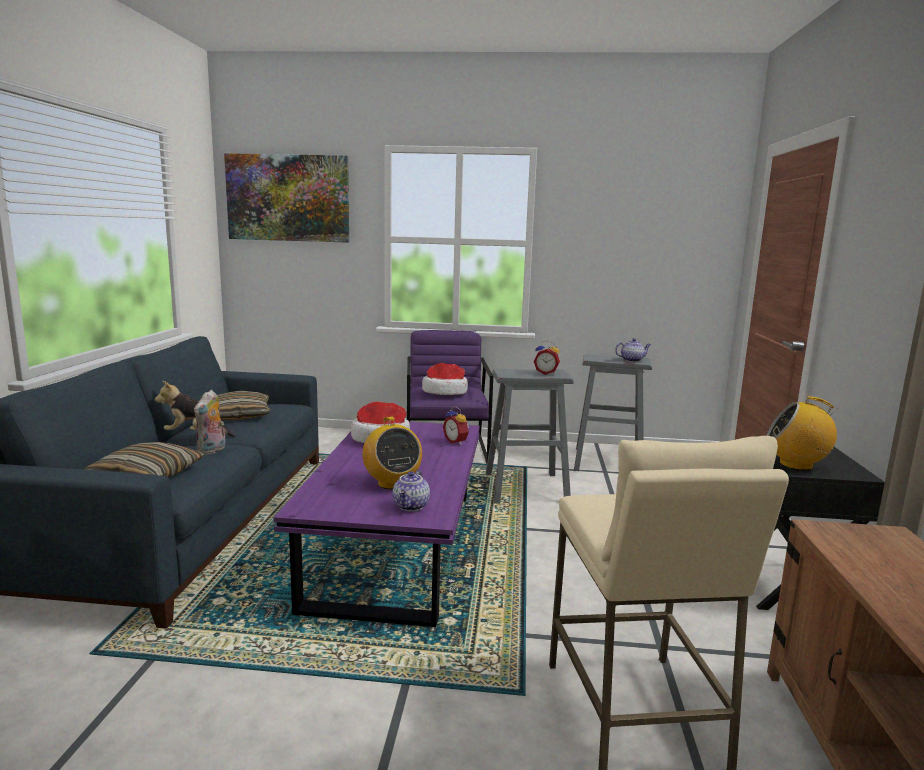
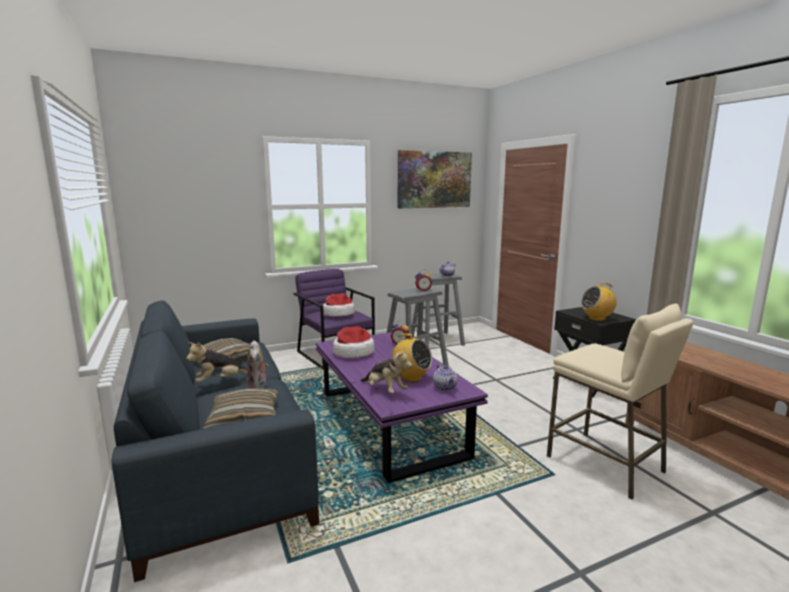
camera: 30 degrees left, 0 degrees up
picture [224,153,349,243] -> picture moved to [398,150,472,208]
none -> plush toy [361,346,412,393]

